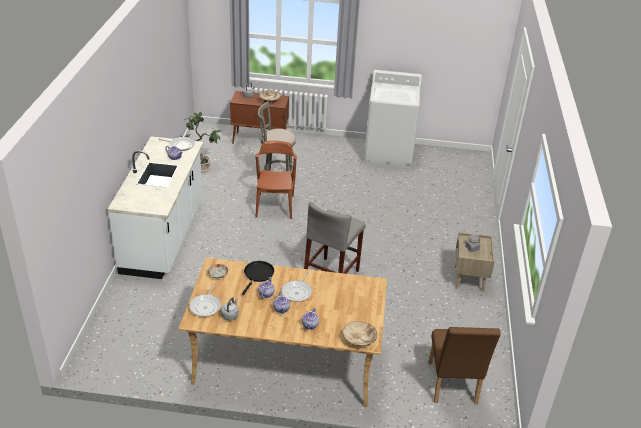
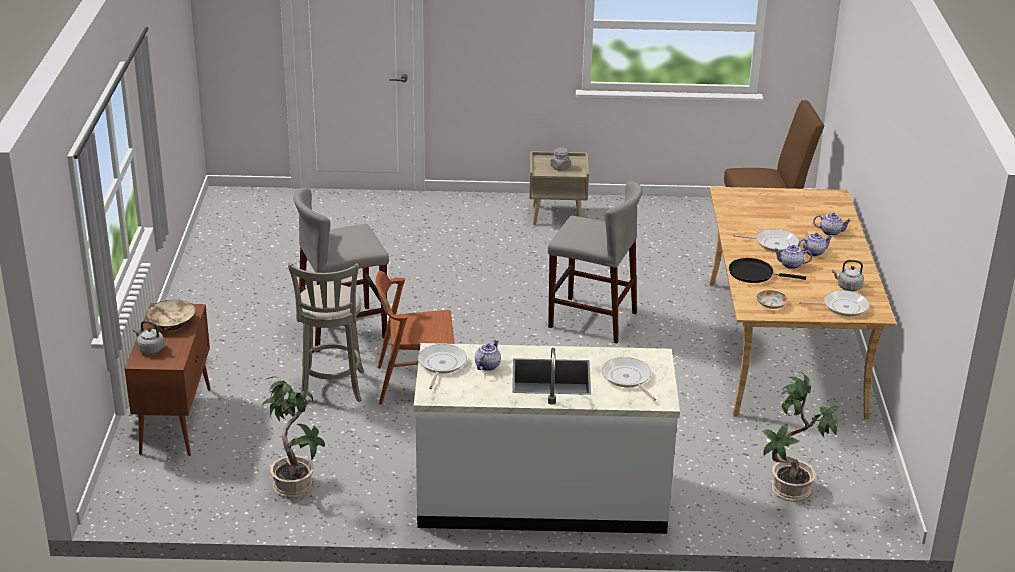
camera: 95 degrees left, 5 degrees down
beige bowl [343,321,377,346] -> none
white washing machine [364,70,422,168] -> none
none -> grey stool [293,188,389,352]
none -> frying pan [602,357,656,401]
none -> potted plant [762,372,840,502]

